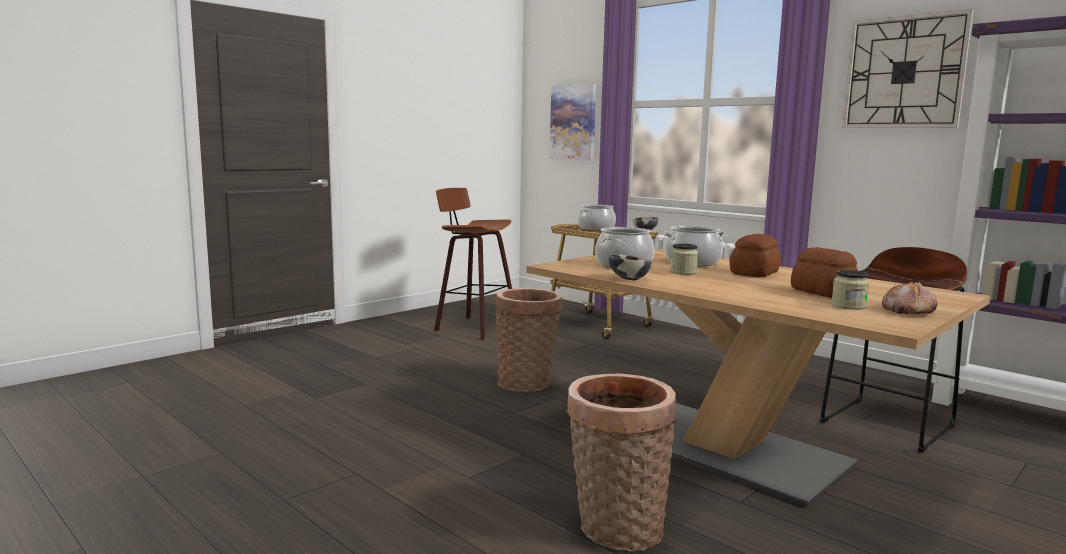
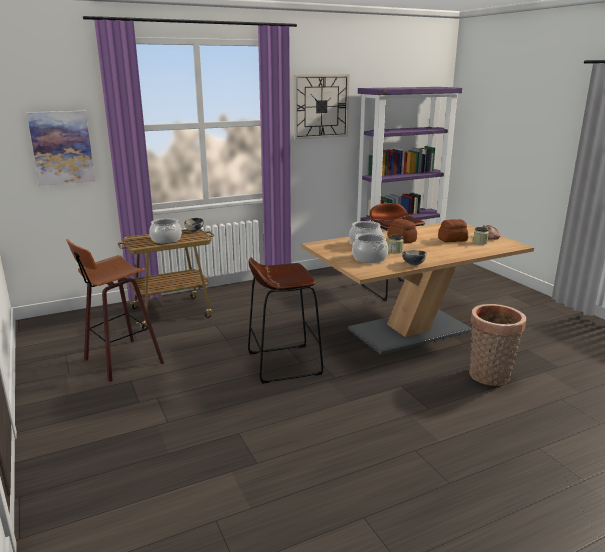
camera: 70 degrees left, 10 degrees up
basket [495,288,563,392] -> brown stool [248,257,323,384]

